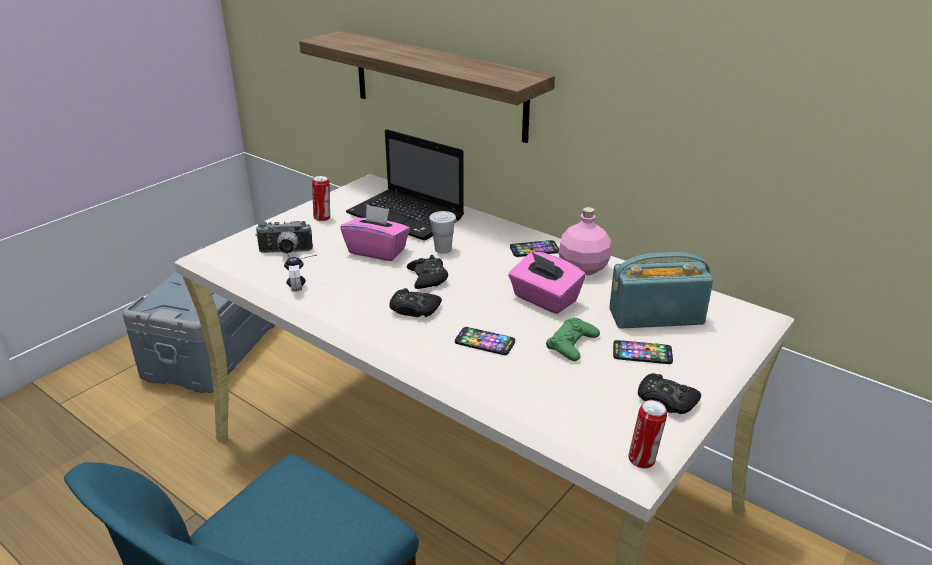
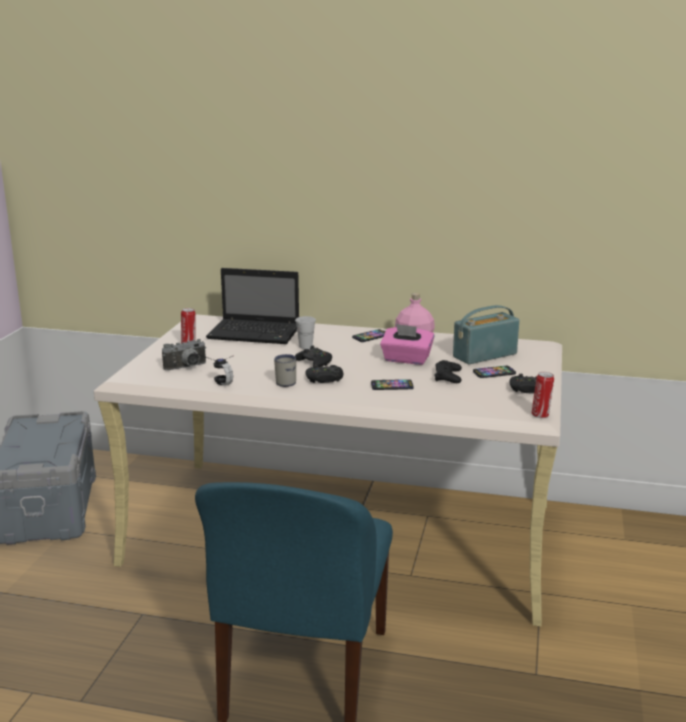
camera: 25 degrees left, 10 degrees down
shelf [299,30,555,143] -> none
pink tissue box [341,205,410,261] -> none
green game controller [546,318,600,361] -> black game controller [435,360,462,383]
none -> white mug [274,354,296,387]

